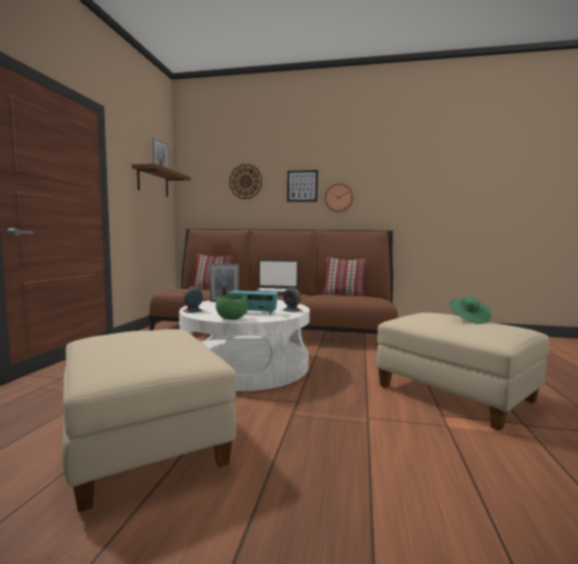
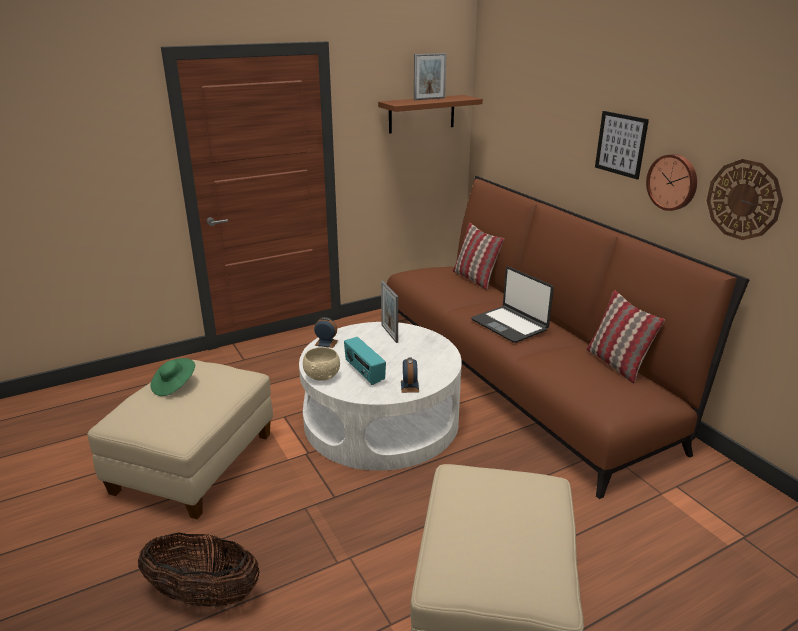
camera: 50 degrees right, 20 degrees up
green bowl [216,295,247,320] -> beige bowl [303,347,340,381]
wall clock [229,164,262,199] -> wall clock moved to [706,159,783,240]
green hat [449,296,492,324] -> green hat moved to [151,358,195,396]
none -> basket [138,532,260,607]

